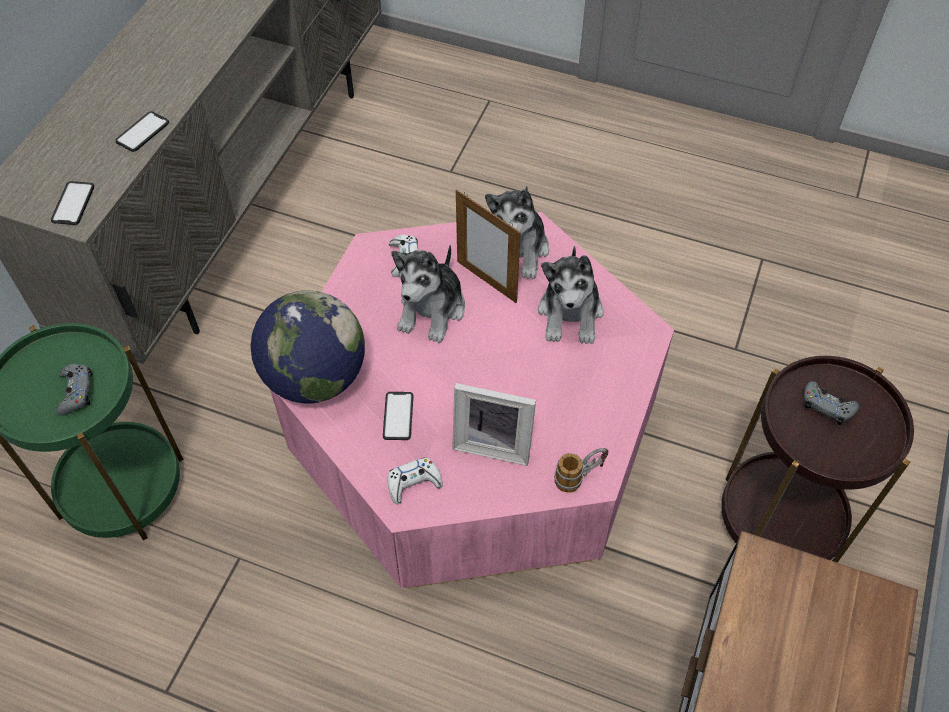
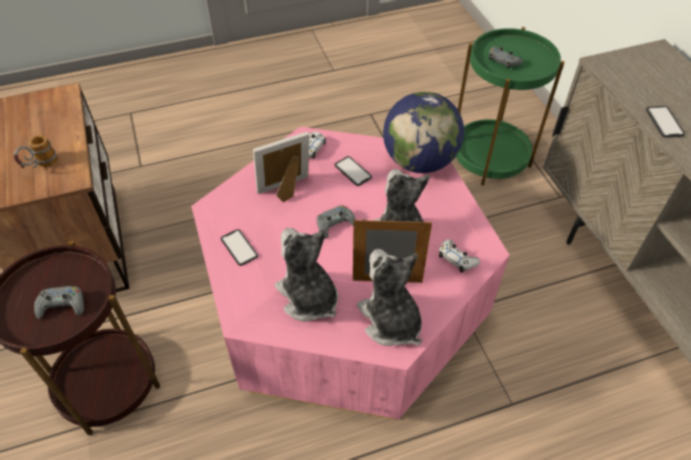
camera: 140 degrees right, 5 degrees down
phone [51,181,94,225] -> phone moved to [221,229,258,266]
mug [554,448,609,493] -> mug moved to [13,135,58,168]
none -> grey game controller [317,205,356,238]

